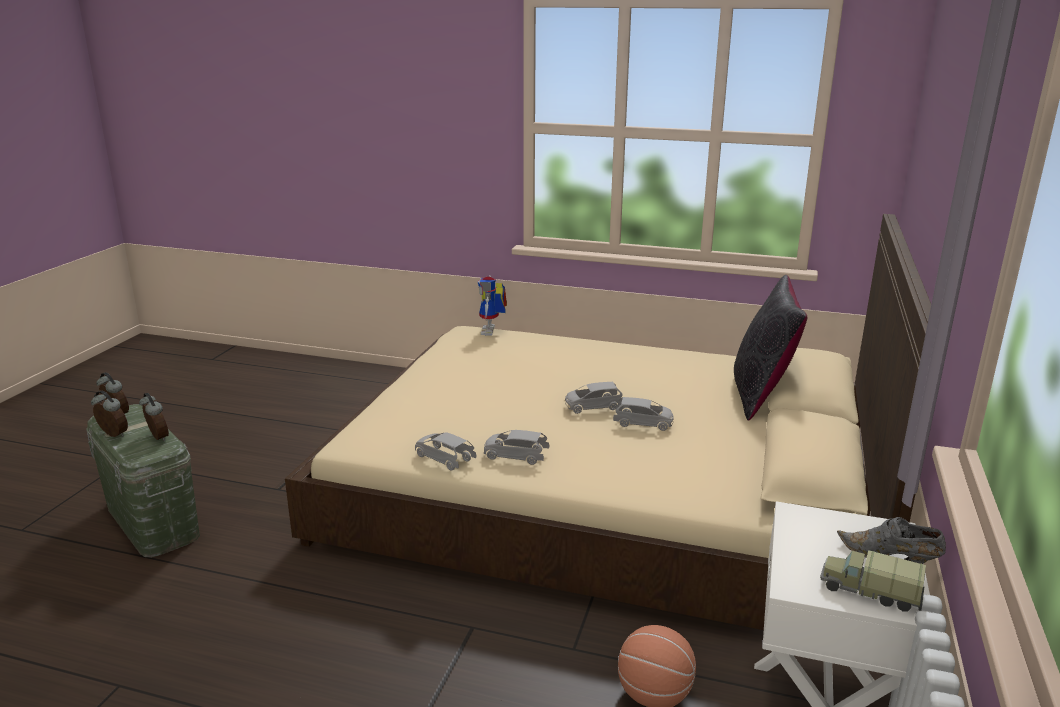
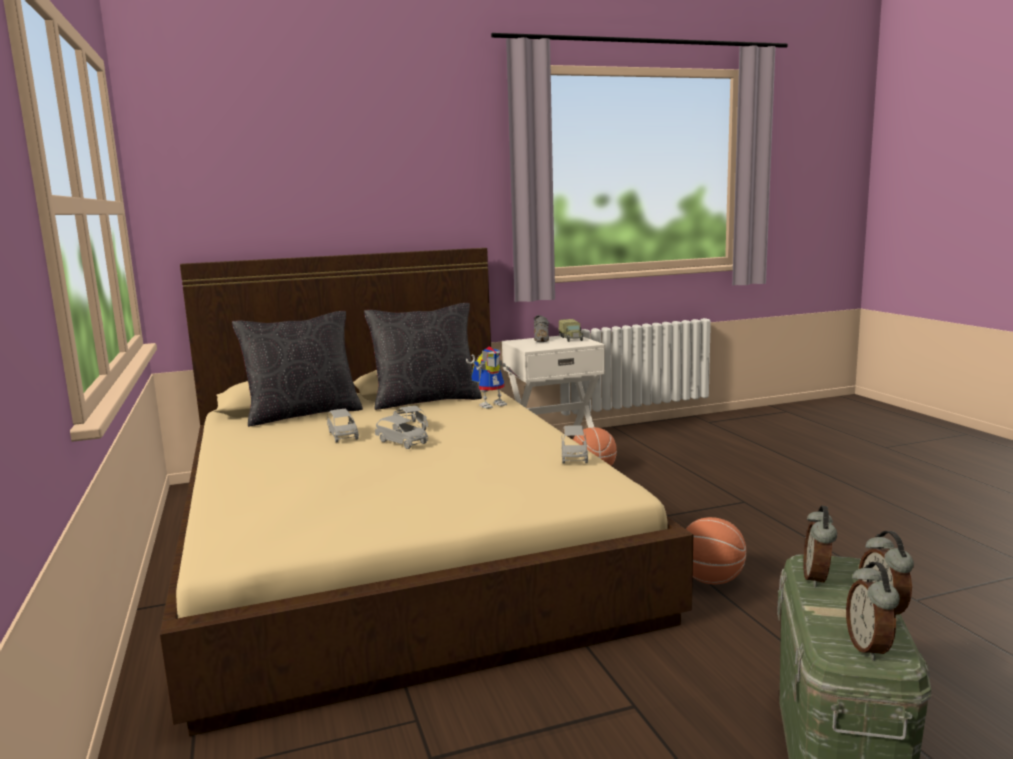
camera: 125 degrees left, 10 degrees down
toy robot [477,275,507,335] -> toy robot moved to [466,346,518,409]
grey toy car [484,430,549,465] -> grey toy car moved to [327,409,359,442]
none -> black pillow [364,303,482,410]
none -> basketball [686,517,746,585]

